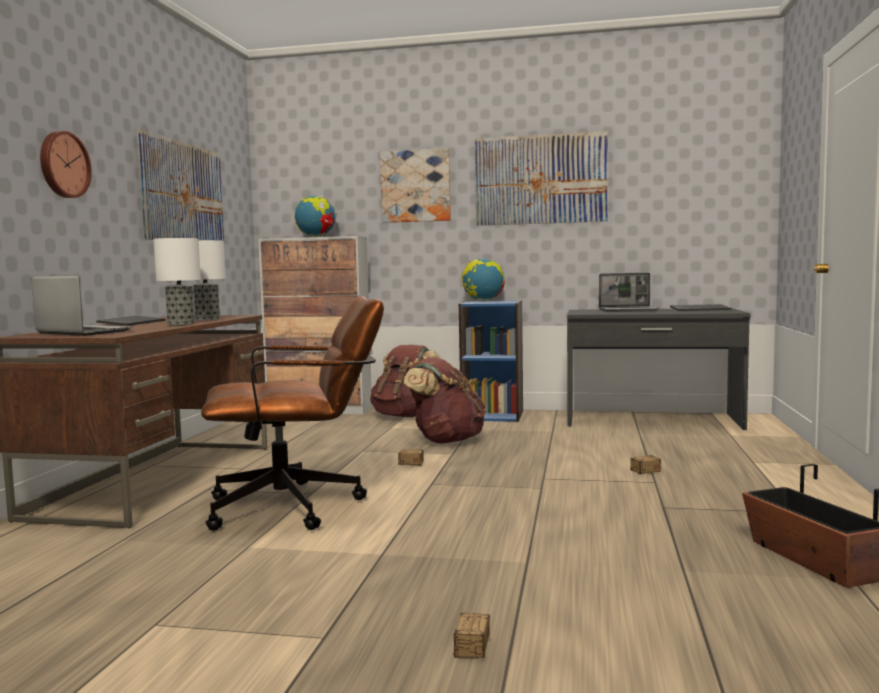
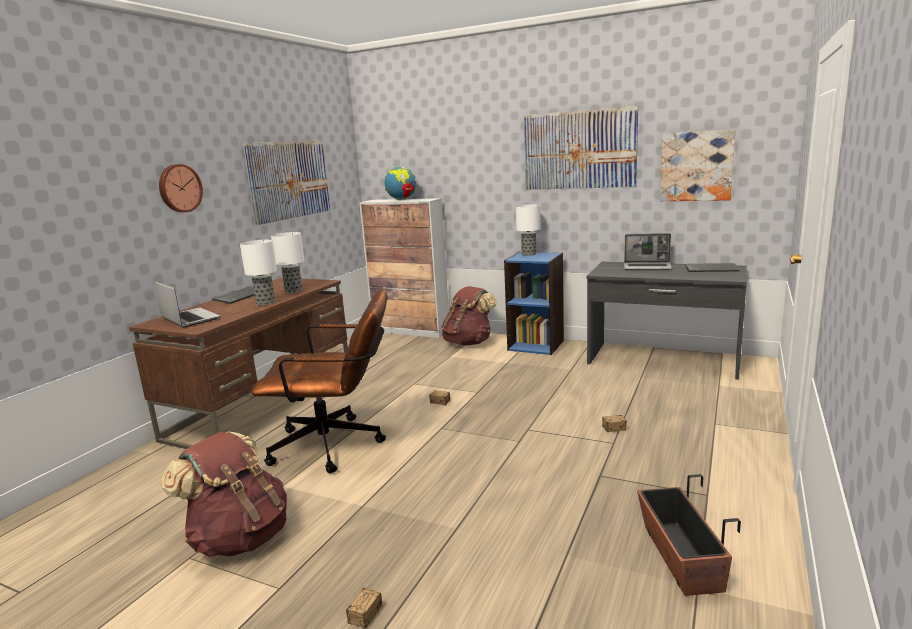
camera: 15 degrees right, 10 degrees up
picture [380,148,451,223] -> picture moved to [660,130,735,201]
brown backpack [404,357,486,444] -> brown backpack moved to [161,432,287,557]
globe [461,259,505,302] -> table lamp [516,204,541,256]

